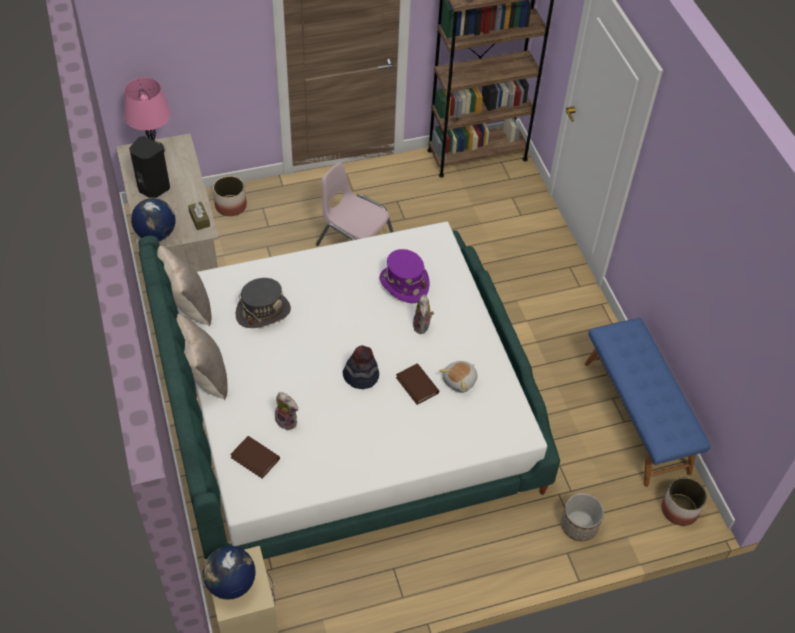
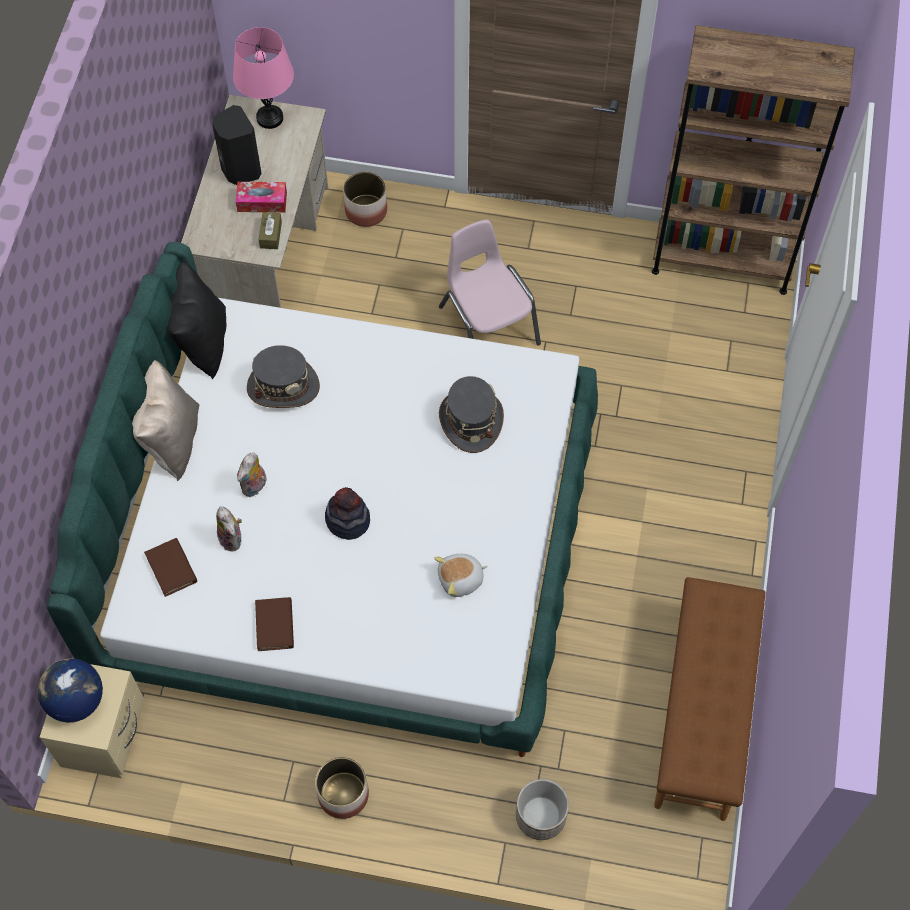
camera: 30 degrees right, 10 degrees up
globe [131,198,175,241] -> none
beige pillow [157,246,212,326] -> black pillow [167,262,226,379]
purple hat [380,249,429,303] -> grey hat [439,376,504,453]
brown book [396,363,439,405] -> brown book moved to [255,597,294,651]
plush toy [413,294,434,334] -> plush toy moved to [237,452,267,497]
blue bench [585,318,711,487] -> brown bench [654,577,766,821]
planter [661,477,707,526] -> planter moved to [315,757,369,819]
none -> tissue box [236,182,287,213]

